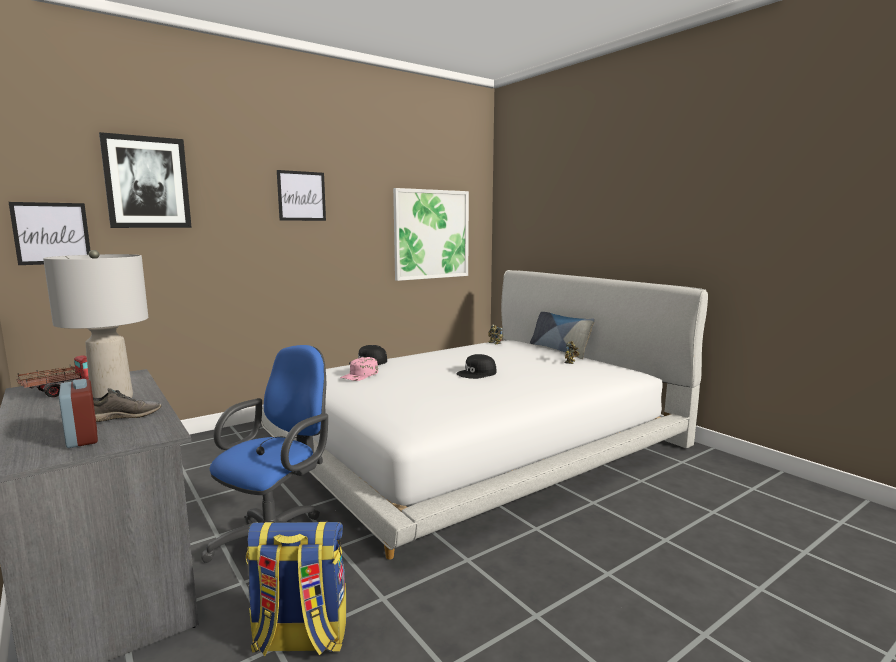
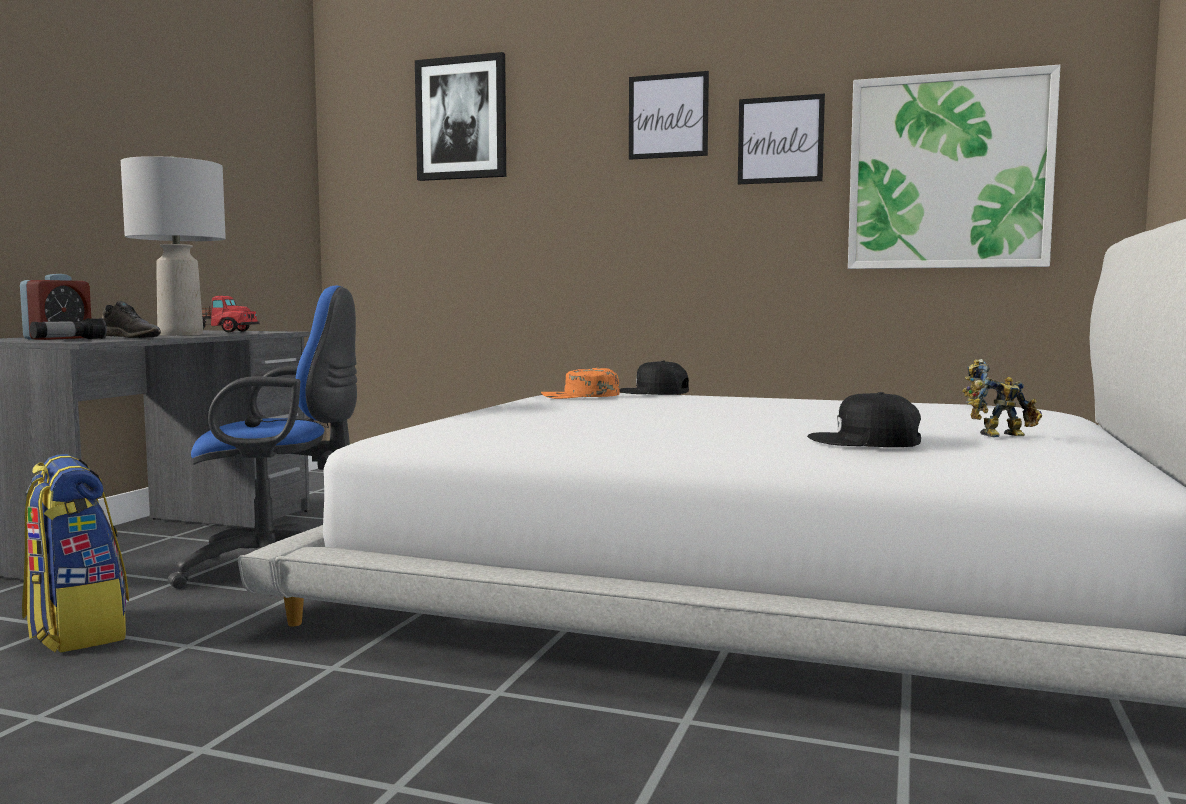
camera: 55 degrees right, 5 degrees down
picture [9,202,91,265] -> picture moved to [738,93,825,184]
pink cap [340,357,378,381] -> orange cap [541,368,620,399]
black cap [456,354,496,379] -> black cap moved to [807,392,921,447]
pillow [530,312,595,359] -> none
none -> flashlight [30,318,107,339]

